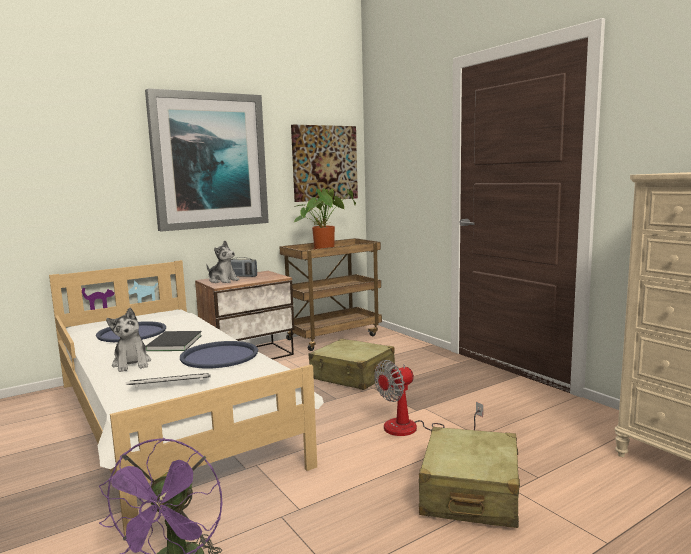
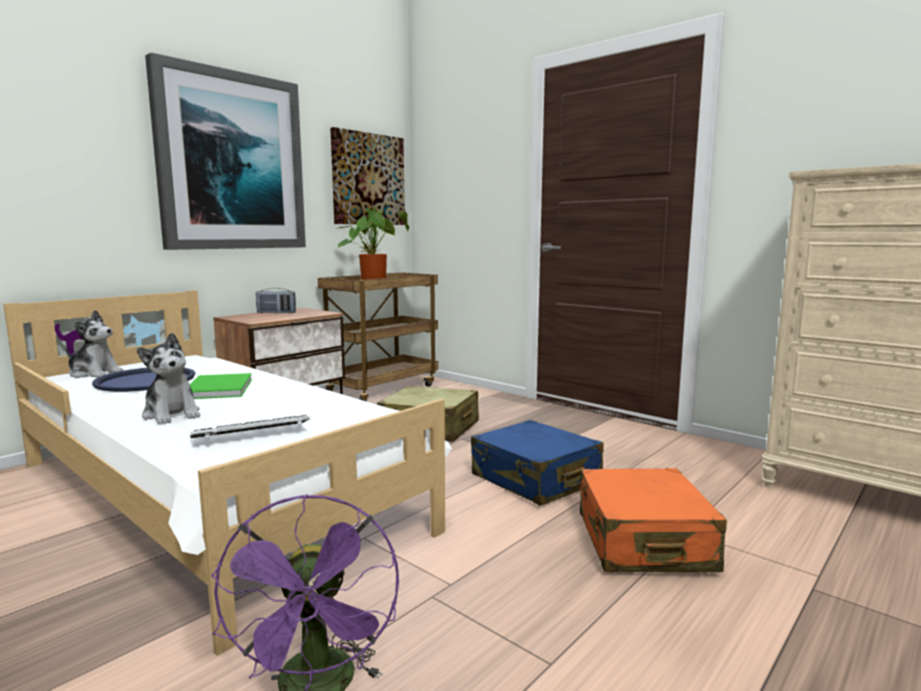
camera: 15 degrees left, 0 degrees up
black book [146,331,202,351] -> green book [190,373,252,399]
blue tray [180,341,258,368] -> none
plush toy [206,240,240,283] -> plush toy moved to [65,310,123,378]
fan [374,360,483,436] -> blue suitcase [471,420,604,506]
beige suitcase [419,427,520,528] -> orange suitcase [580,468,727,573]

